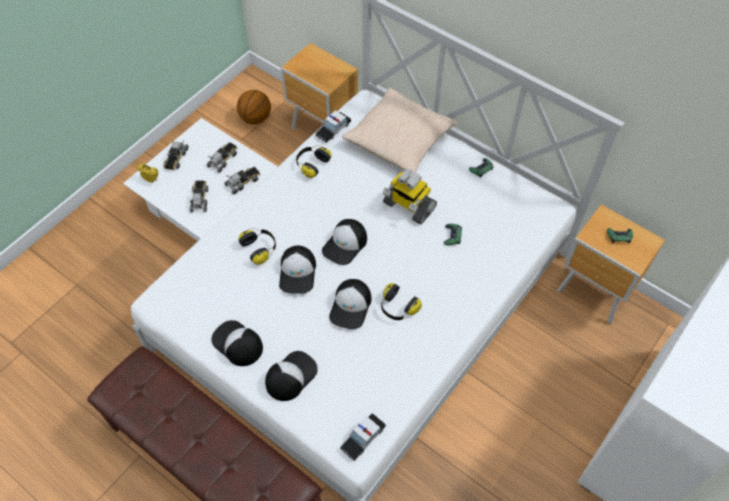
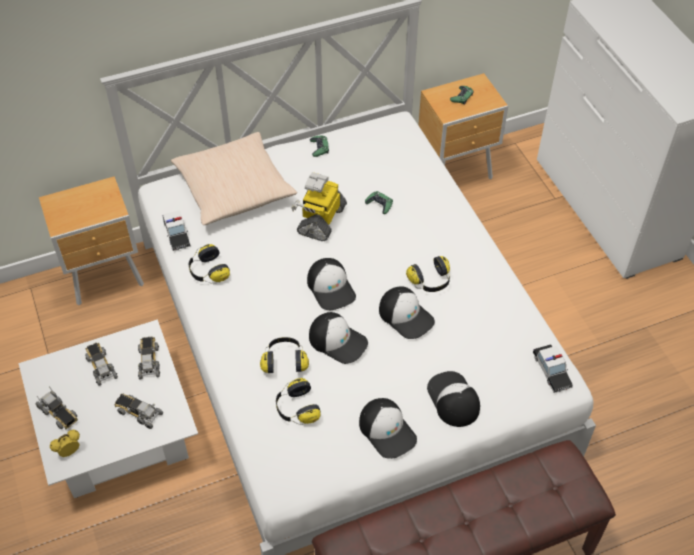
camera: 60 degrees left, 5 degrees down
cap [212,320,263,366] -> cap turned 105 degrees counterclockwise [359,398,417,459]
basketball [237,90,271,124] -> none
toy robot [383,169,437,224] -> toy robot turned 135 degrees clockwise [291,172,347,241]
none -> headphones [276,378,321,425]

